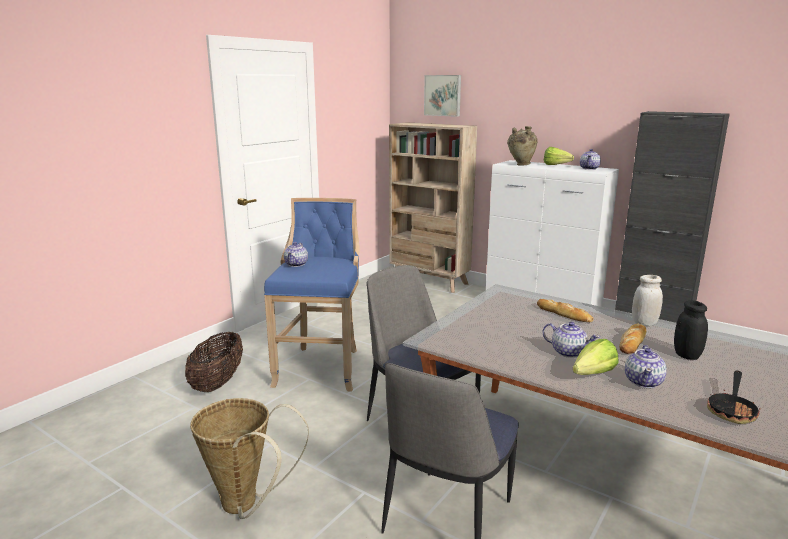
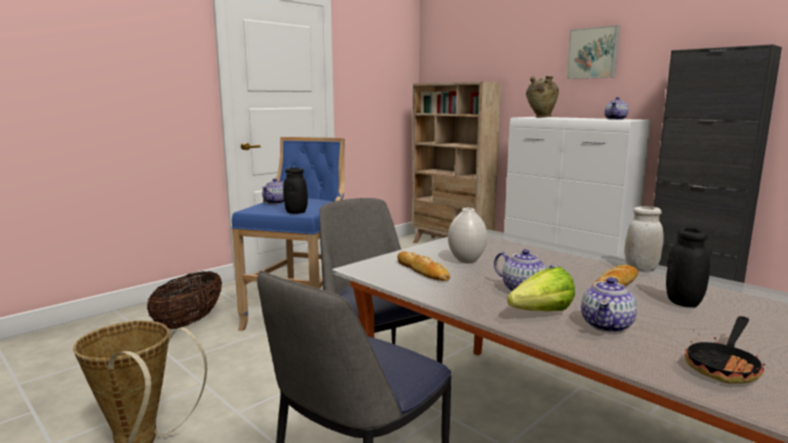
camera: 10 degrees right, 5 degrees down
picture [424,75,461,117] -> picture moved to [566,25,620,79]
bread [537,299,594,322] -> bread moved to [397,251,450,281]
lettuce [544,147,574,165] -> none
none -> black jar [283,168,308,214]
none -> white vase [448,208,488,263]

